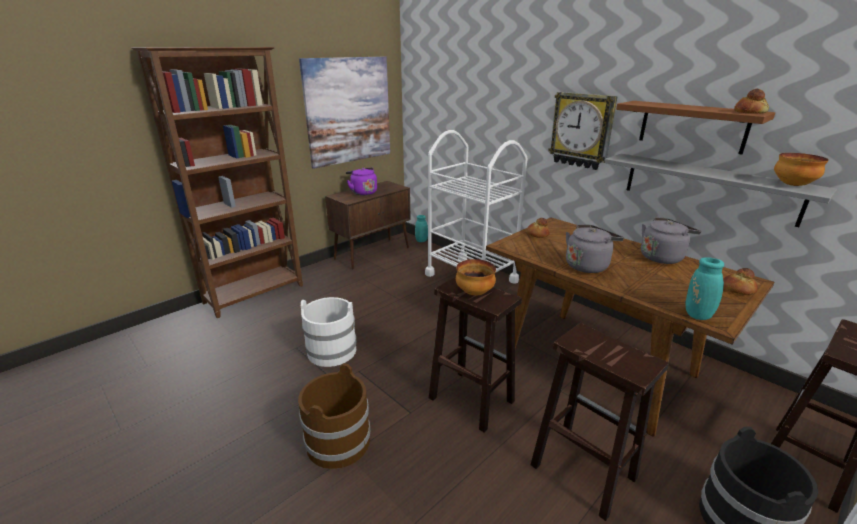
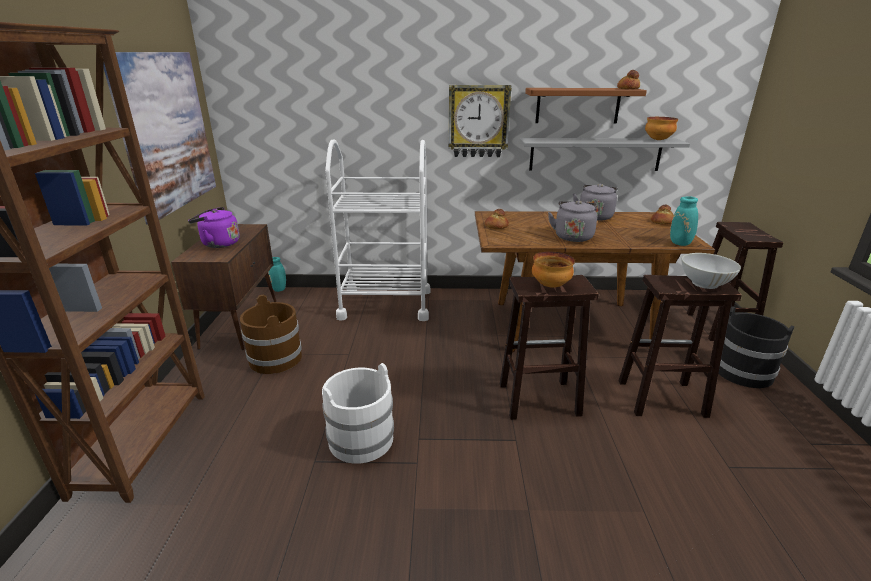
camera: 45 degrees left, 0 degrees up
brown bucket [298,363,370,469] -> brown bucket moved to [240,295,302,374]
none -> white bowl [681,253,741,289]

